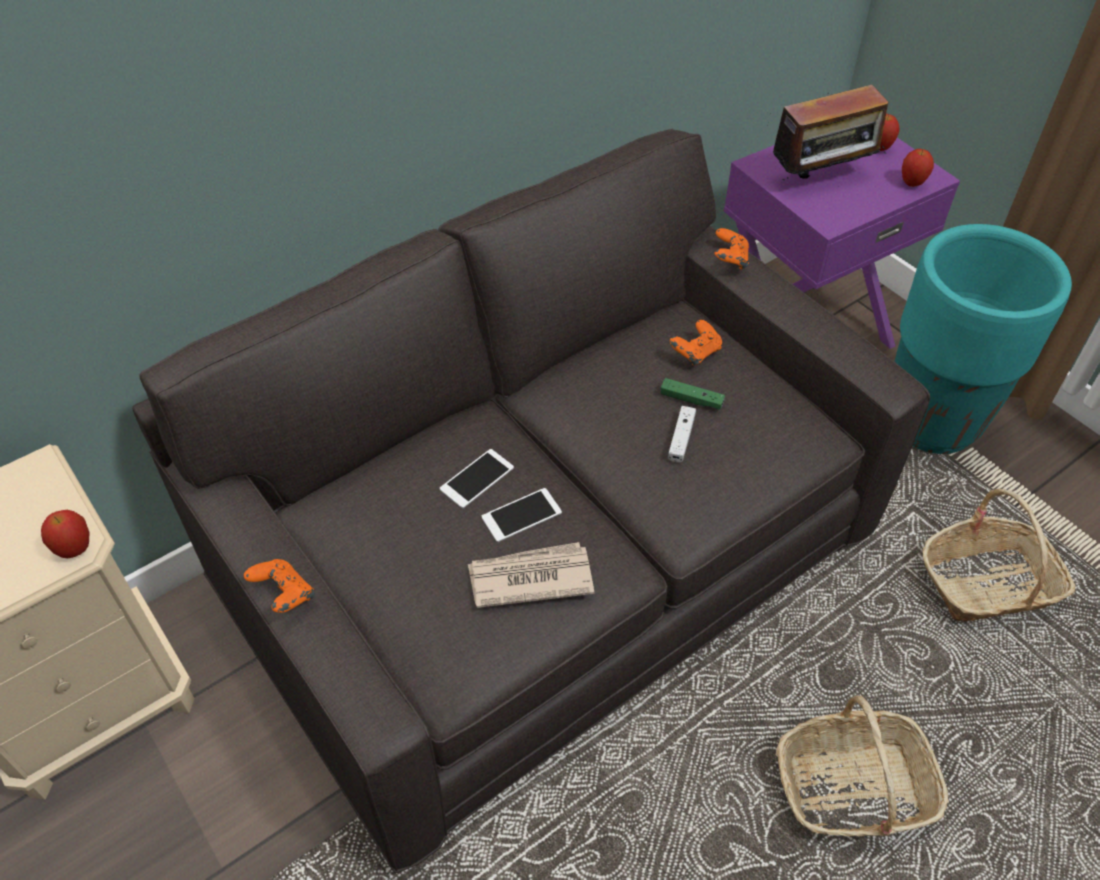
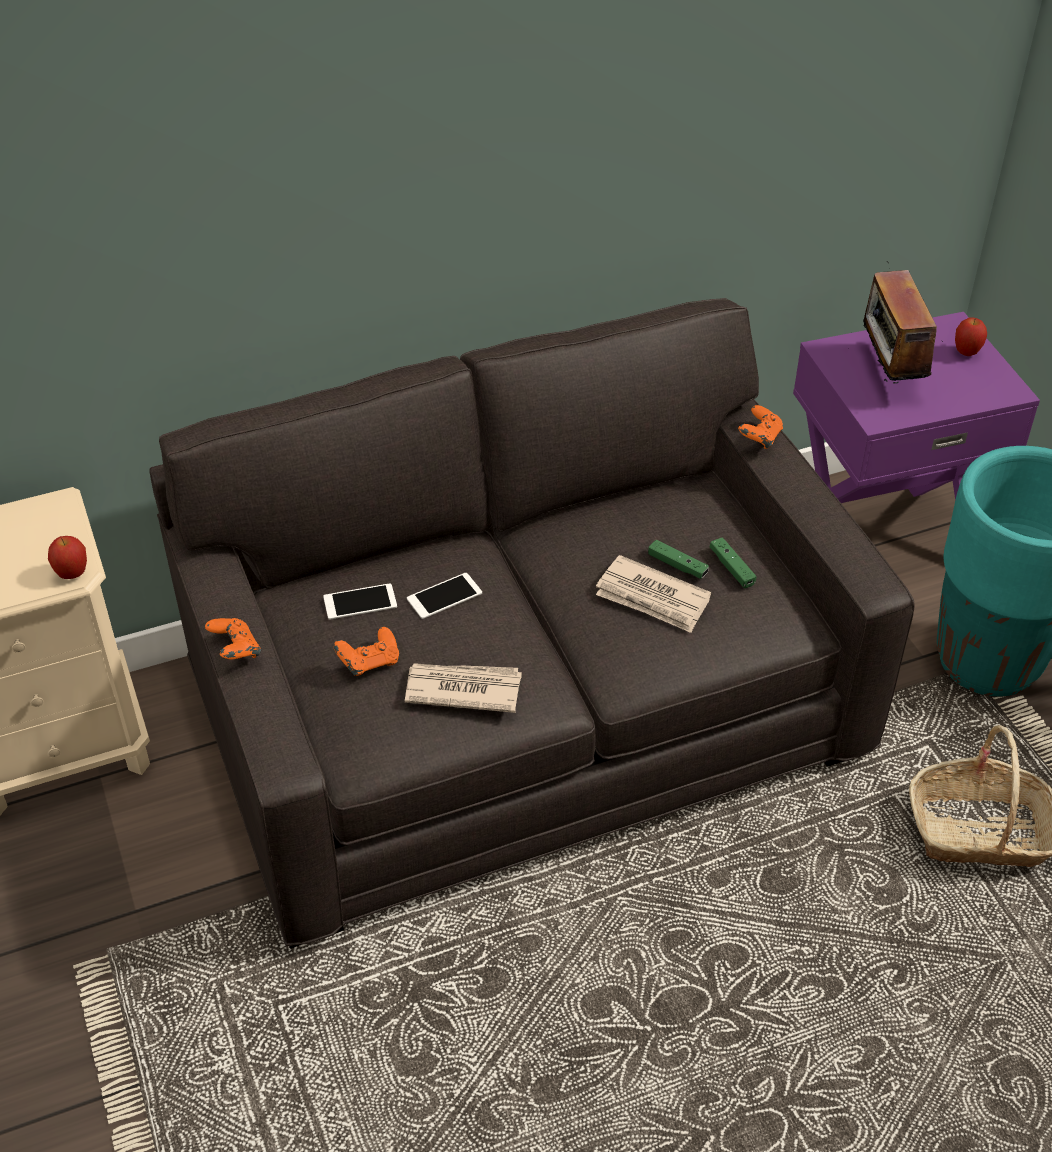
camera: 15 degrees right, 5 degrees down
phone [482,488,562,542] -> phone moved to [323,583,397,620]
white game controller [668,406,696,463] -> newspaper [596,555,711,633]
orange game controller [670,320,722,365] -> orange game controller moved to [334,627,399,676]
radio [770,85,888,180] -> radio turned 90 degrees clockwise [848,262,937,384]
basket [776,696,949,836] -> none
apple [902,149,934,187] -> none
none -> green game controller [710,537,756,588]

